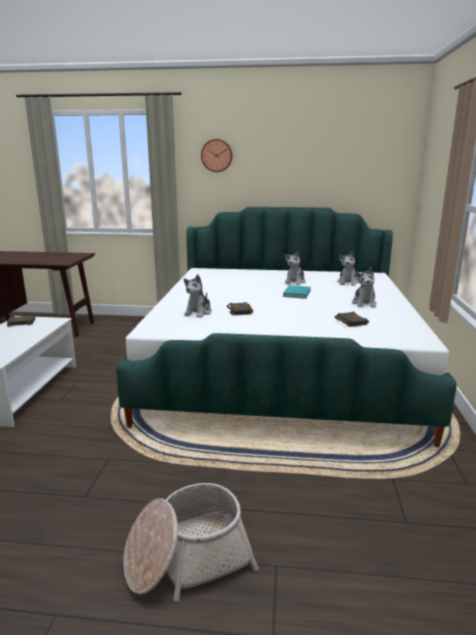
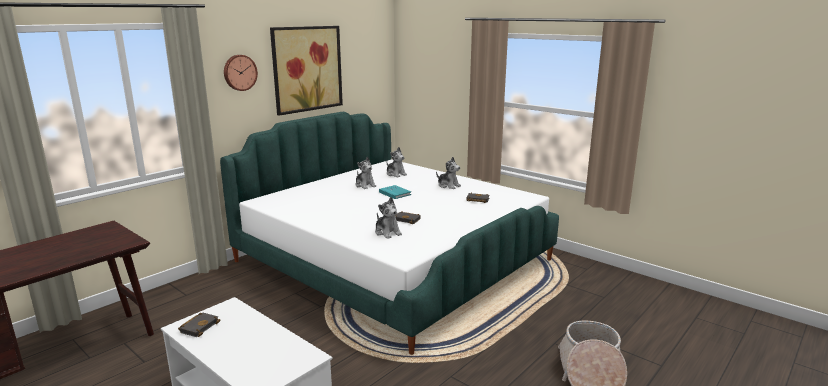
camera: 55 degrees left, 0 degrees up
none -> picture [270,26,343,116]

